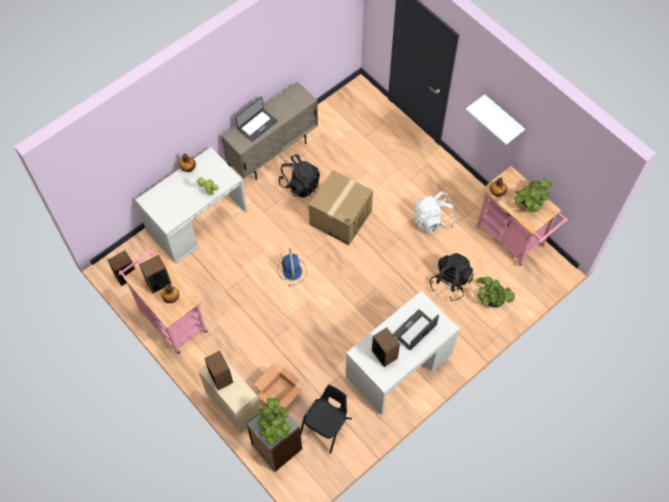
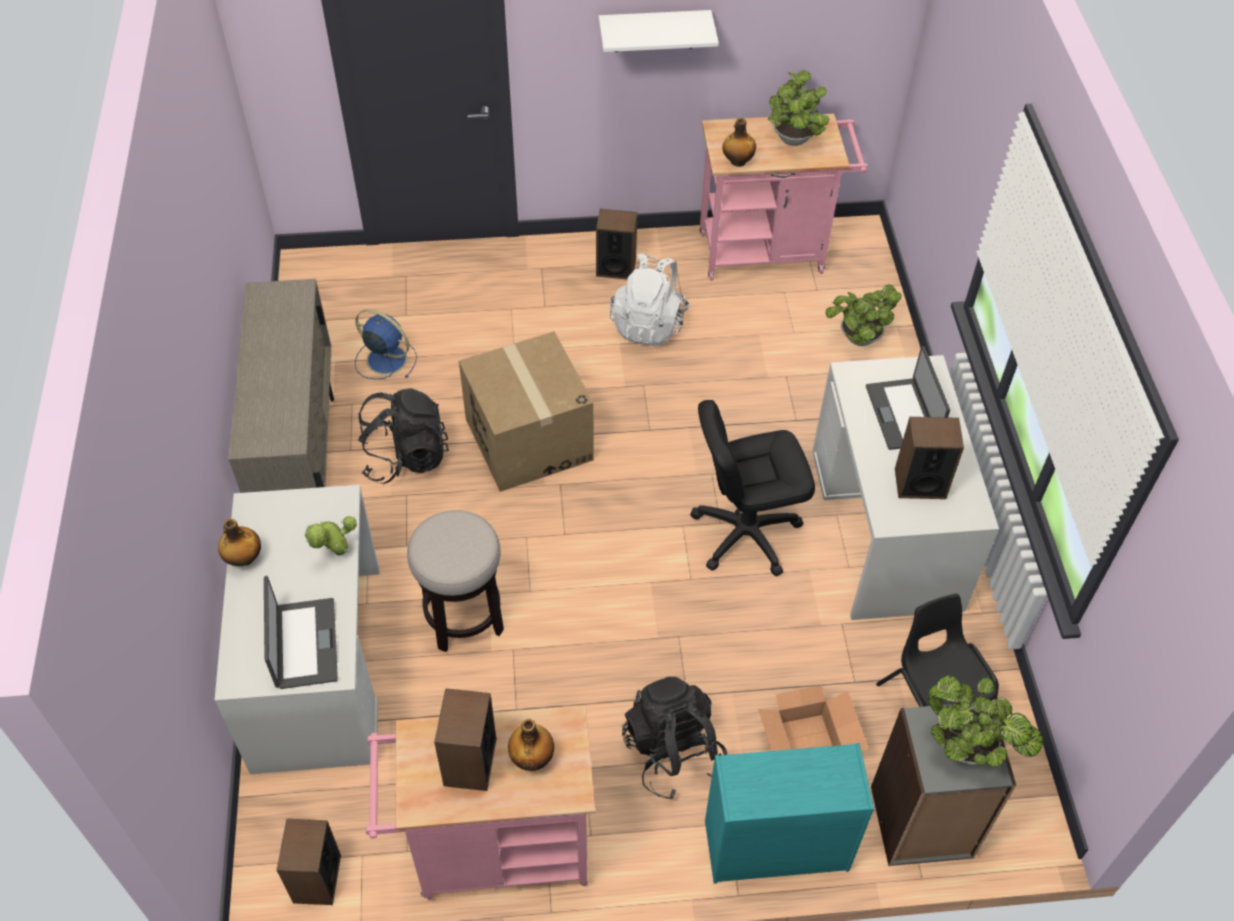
camera: 55 degrees left, 10 degrees down
beige dresser [198,358,260,433] -> turquoise dresser [705,743,874,884]
speaker [204,351,233,390] -> speaker moved to [596,209,637,280]
laptop [235,96,278,142] -> laptop moved to [264,576,338,689]
blue fan [277,248,307,286] -> blue fan moved to [355,309,417,380]
black backpack [430,253,474,301] -> black backpack moved to [622,677,727,800]
none -> stool [407,510,504,652]
none -> black office chair [690,400,815,576]

